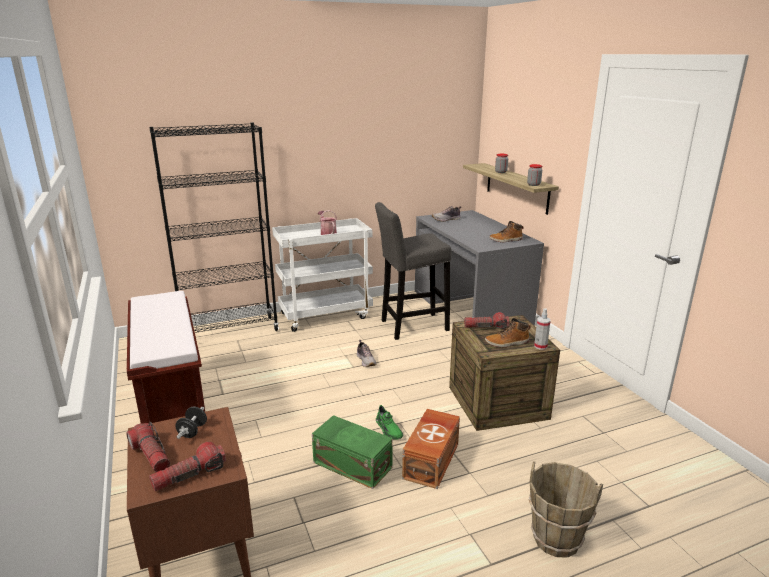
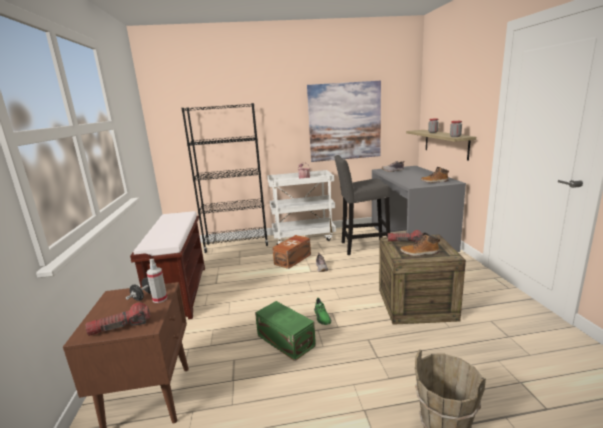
camera: 15 degrees right, 5 degrees down
flashlight [126,422,170,472] -> none
brown storage box [402,409,460,489] -> brown storage box moved to [272,235,311,269]
spray bottle [534,309,551,350] -> spray bottle moved to [146,259,167,303]
none -> picture [307,81,381,162]

